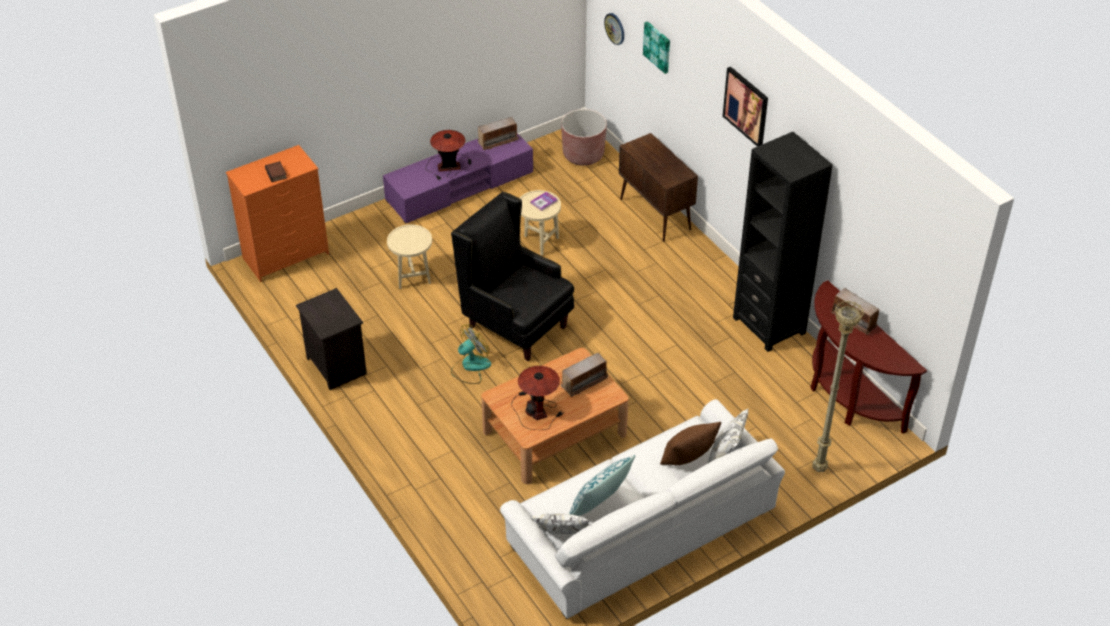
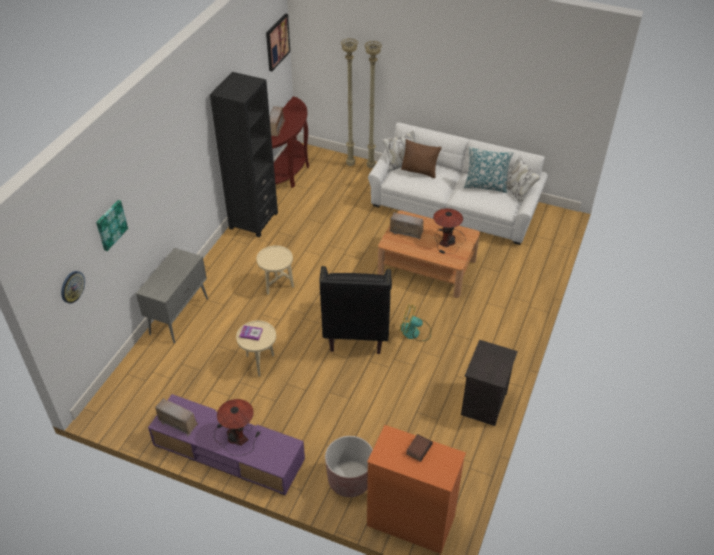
camera: 125 degrees left, 0 degrees up
beige side table [387,225,432,289] -> beige side table moved to [256,245,294,295]
brown planter [561,109,607,166] -> brown planter moved to [325,436,373,497]
brown cabinet [619,133,698,242] -> grey cabinet [136,248,208,344]
picture [723,67,768,147] -> picture moved to [266,13,290,72]
none -> beige floor lamp [364,40,382,168]

